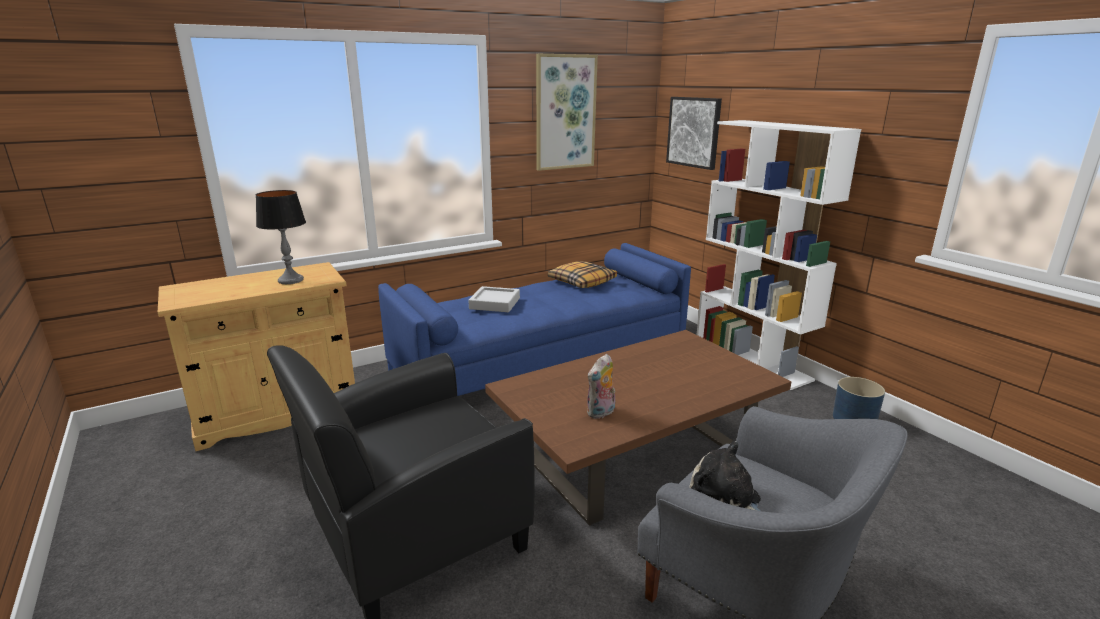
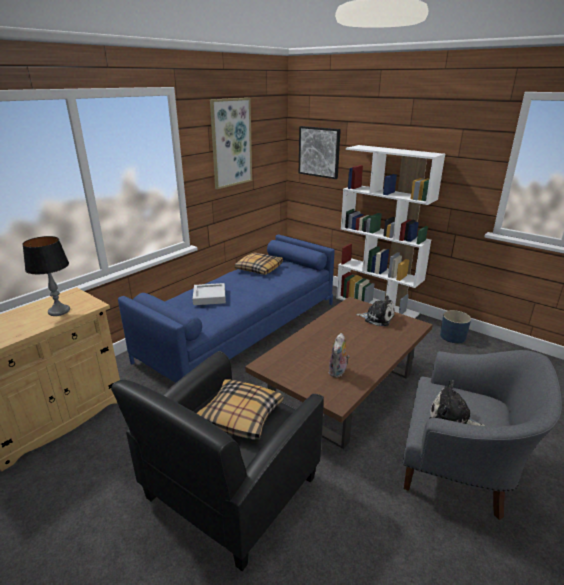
camera: 20 degrees left, 5 degrees up
none -> pillow [196,380,284,440]
none -> plush toy [356,295,395,326]

